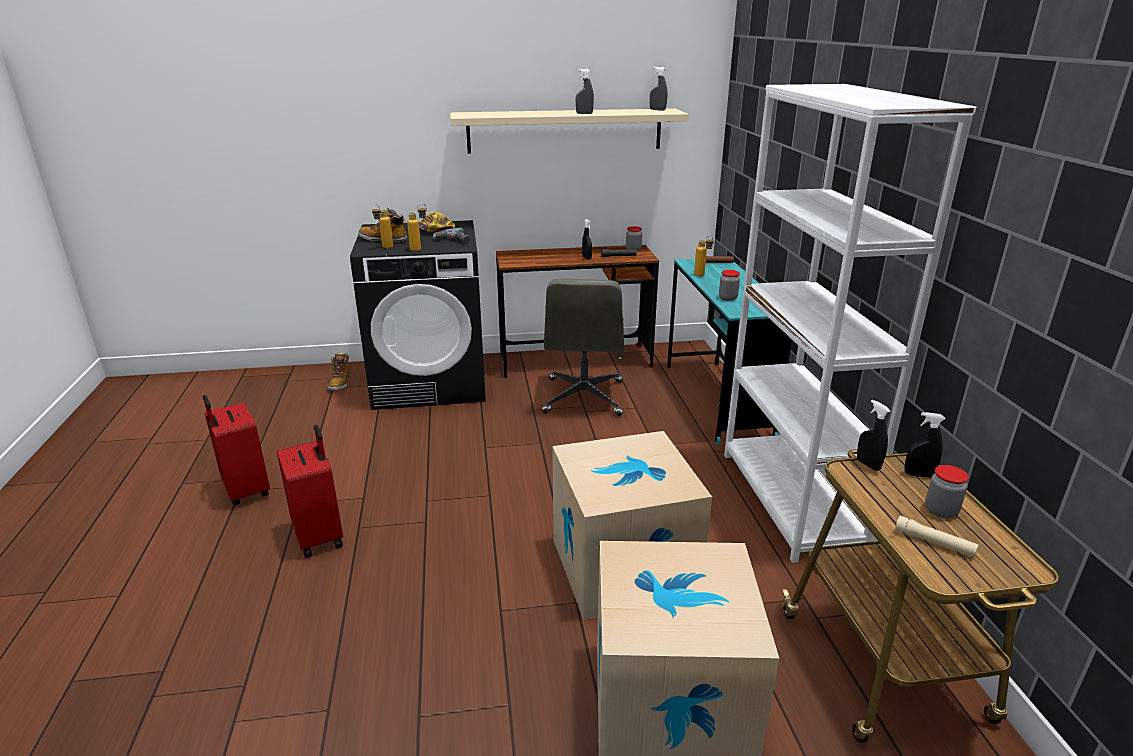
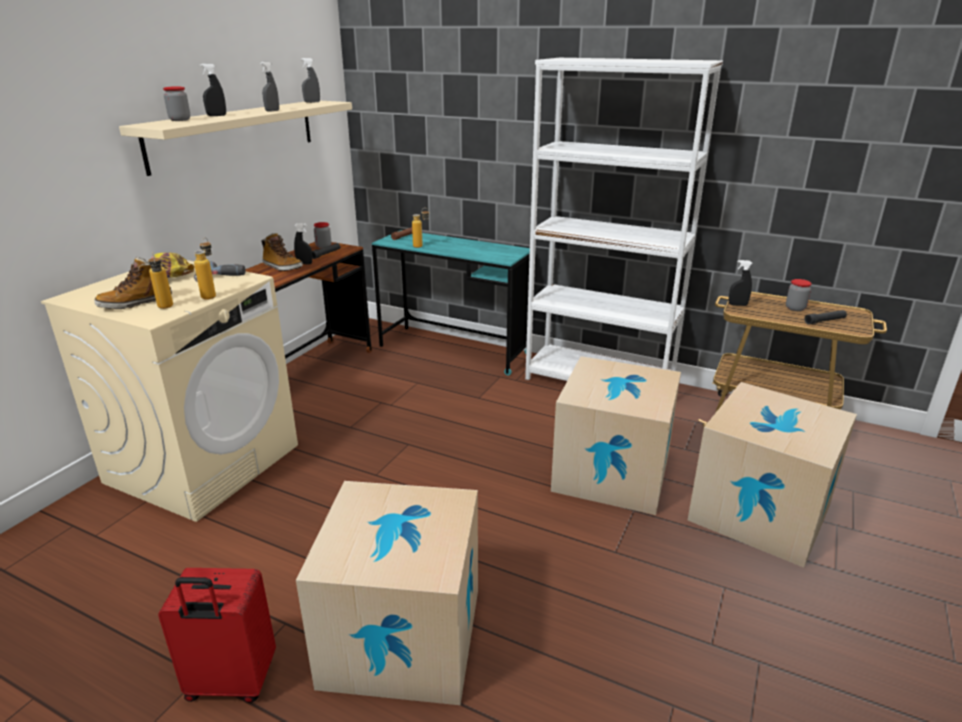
camera: 55 degrees left, 0 degrees up
red suitcase [277,425,343,558] -> cardboard box [296,481,478,705]
boot [328,353,351,390] -> boot moved to [262,233,303,271]
black washing machine [350,220,486,410] -> beige washing machine [41,260,298,522]
grey office chair [542,278,624,416] -> none
jar [719,270,740,301] -> jar moved to [163,86,190,121]
beige flashlight [895,516,978,557] -> black flashlight [804,310,847,325]
black spray bottle [904,412,945,478] -> black spray bottle moved to [200,64,226,116]

